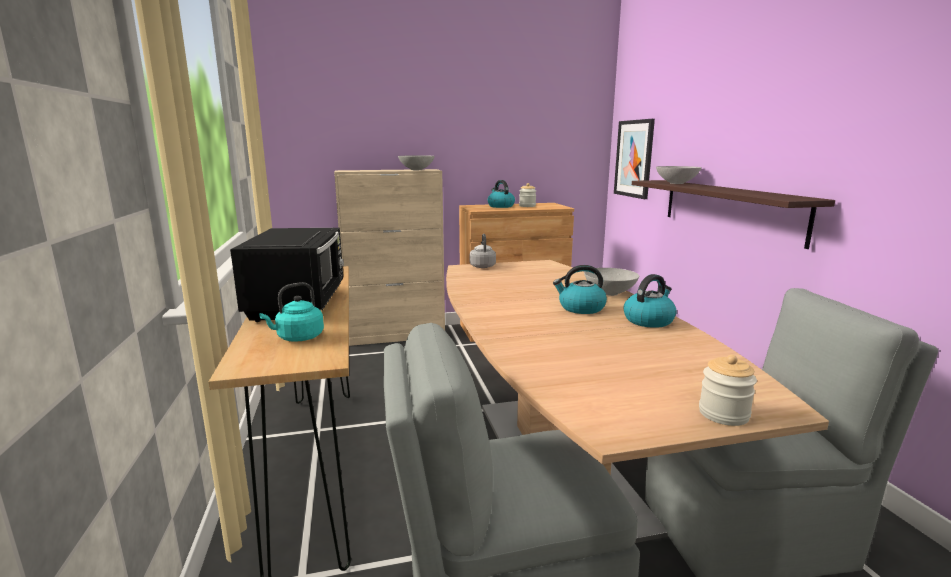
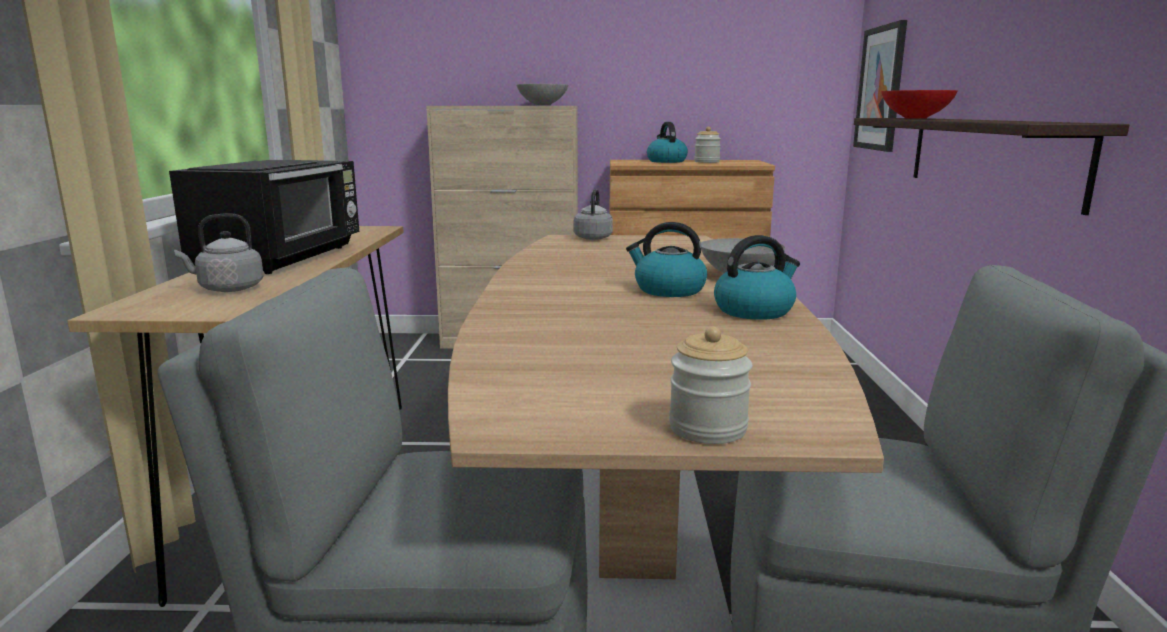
camera: 15 degrees right, 0 degrees up
turquoise kettle [259,282,324,342] -> grey kettle [174,213,264,292]
grey bowl [656,166,702,184] -> red bowl [881,90,958,118]

